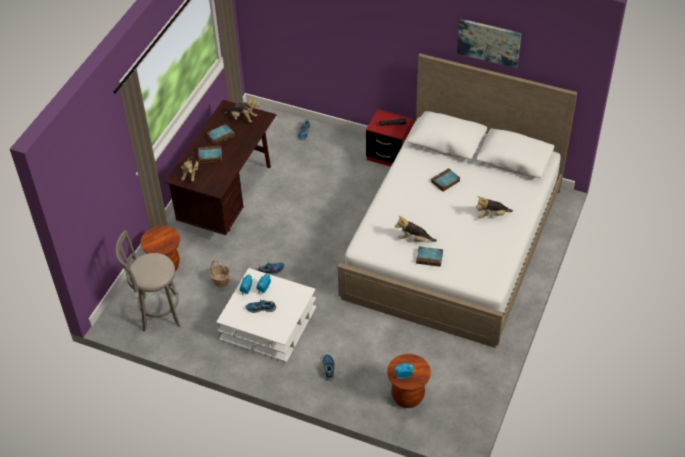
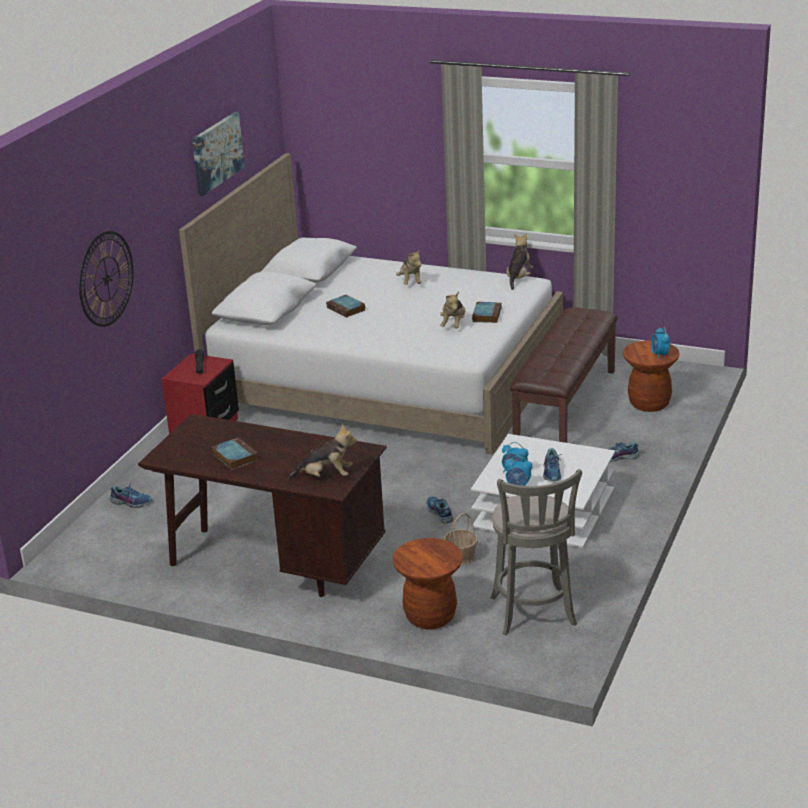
camera: 90 degrees left, 20 degrees down
book [198,146,222,163] -> none
plush toy [224,95,260,122] -> plush toy moved to [506,234,533,290]
none -> wall clock [79,231,133,327]
none -> brown bench [510,307,618,443]

